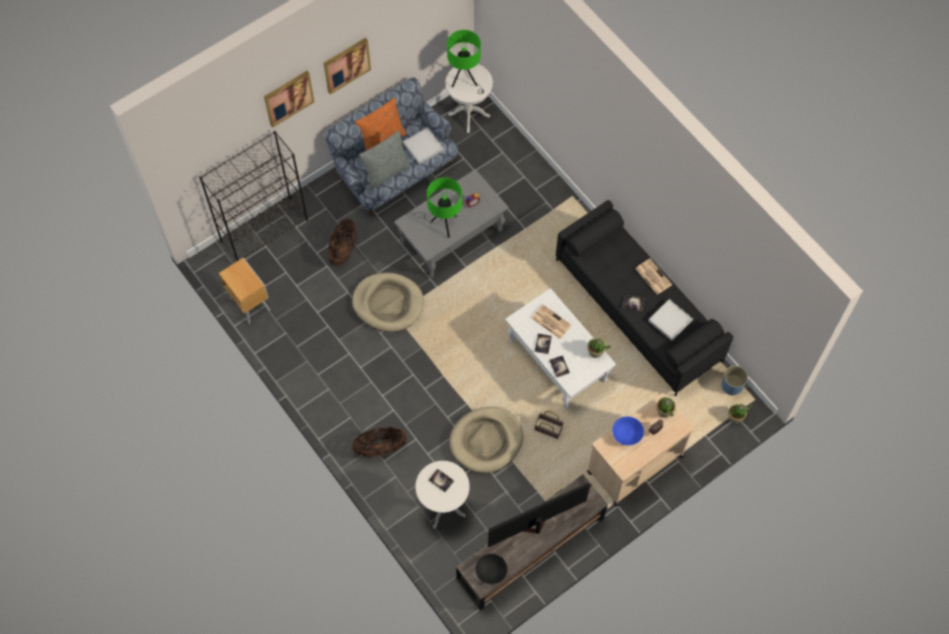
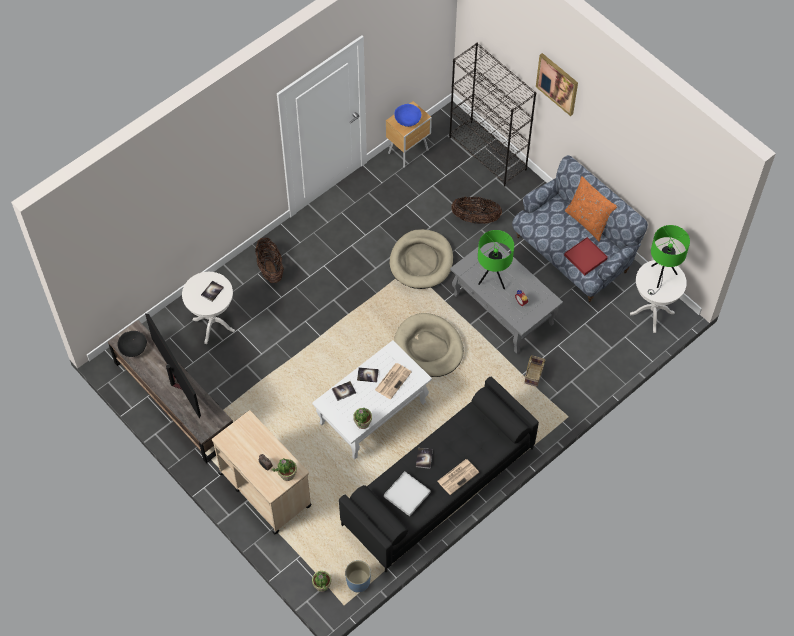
camera: 85 degrees right, 5 degrees down
picture [324,38,371,95] -> none
grey pillow [359,130,411,190] -> none
white tray [403,127,444,164] -> red tray [564,237,608,276]
beige dog bed [449,407,524,473] -> beige dog bed moved to [394,313,464,377]
basket [534,411,564,439] -> basket moved to [524,355,545,387]
blue bowl [612,416,644,445] -> blue bowl moved to [394,104,421,127]

